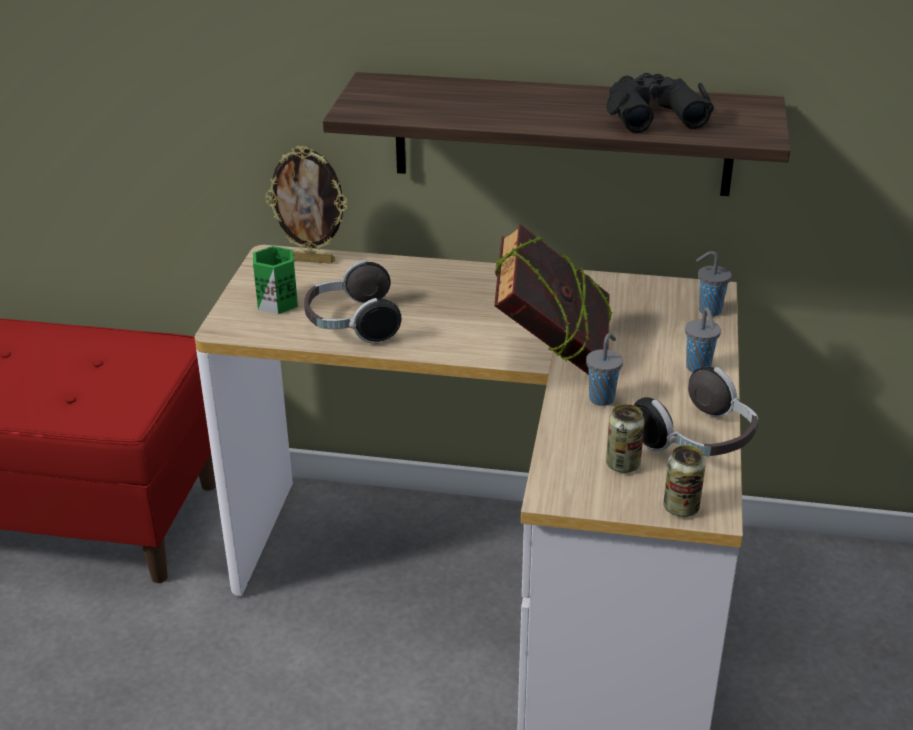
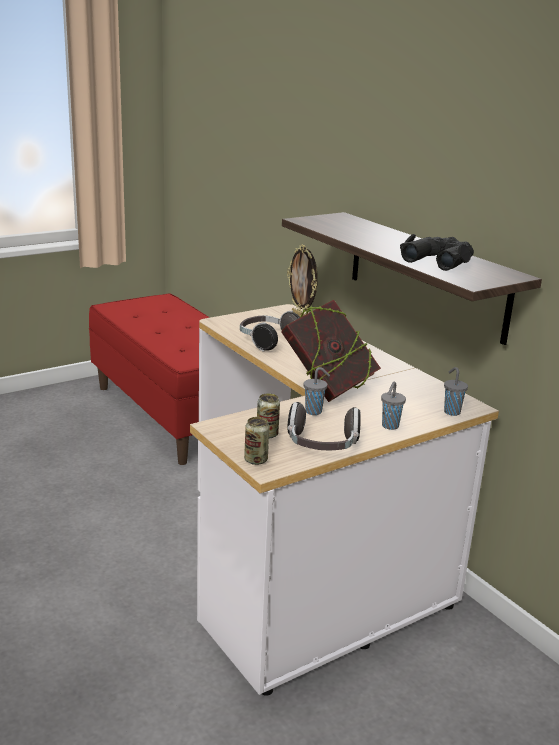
camera: 45 degrees right, 10 degrees down
green mug [253,246,298,314] -> none

